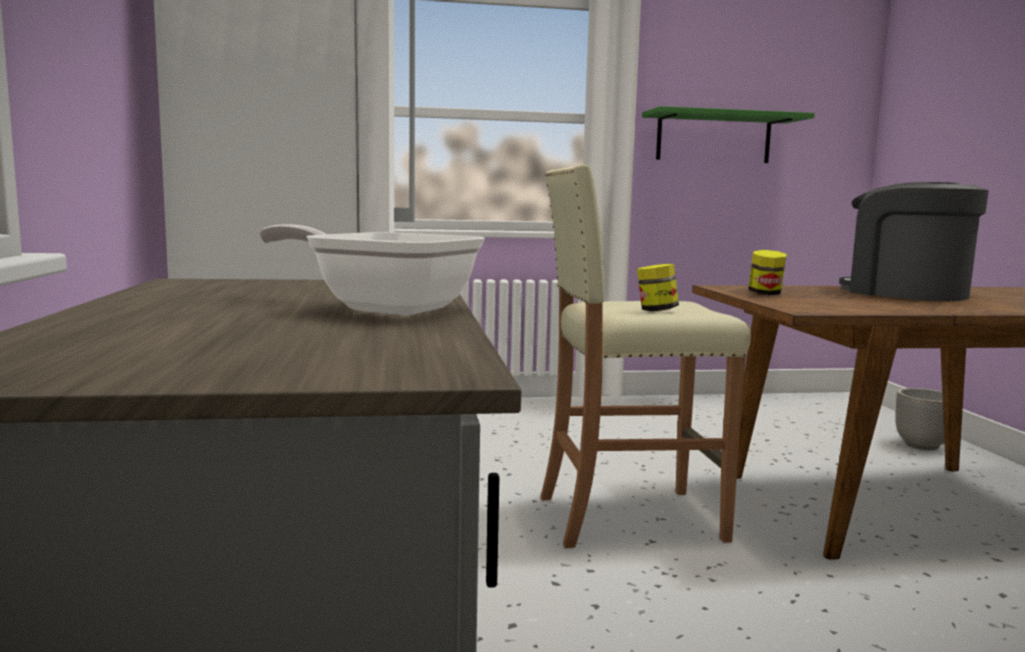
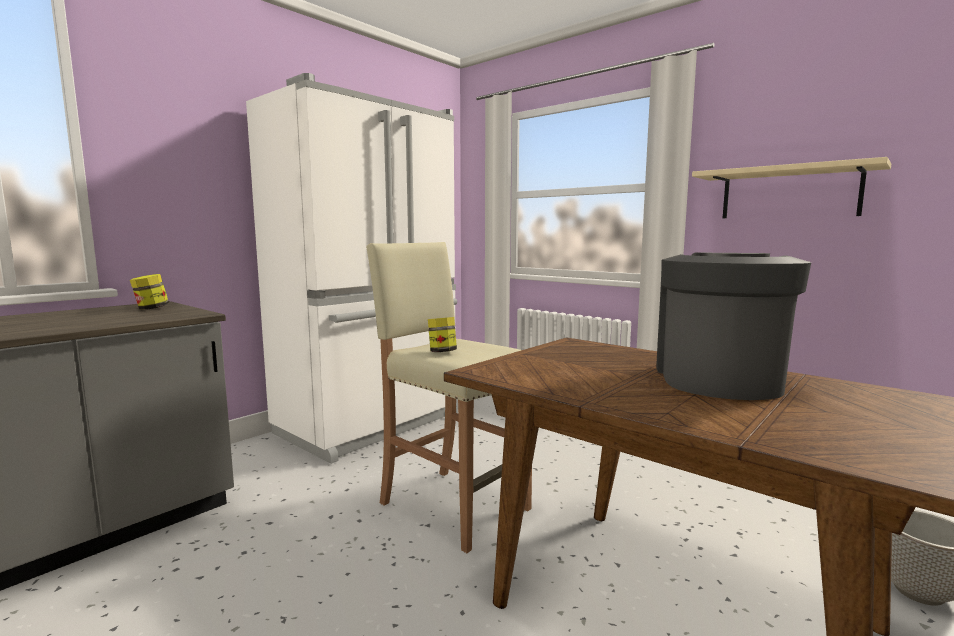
camera: 50 degrees right, 0 degrees up
frying pan [259,224,485,316] -> none
green shelf [642,106,815,163] -> beige shelf [692,157,891,218]
jar [748,250,787,295] -> jar moved to [130,274,169,309]

